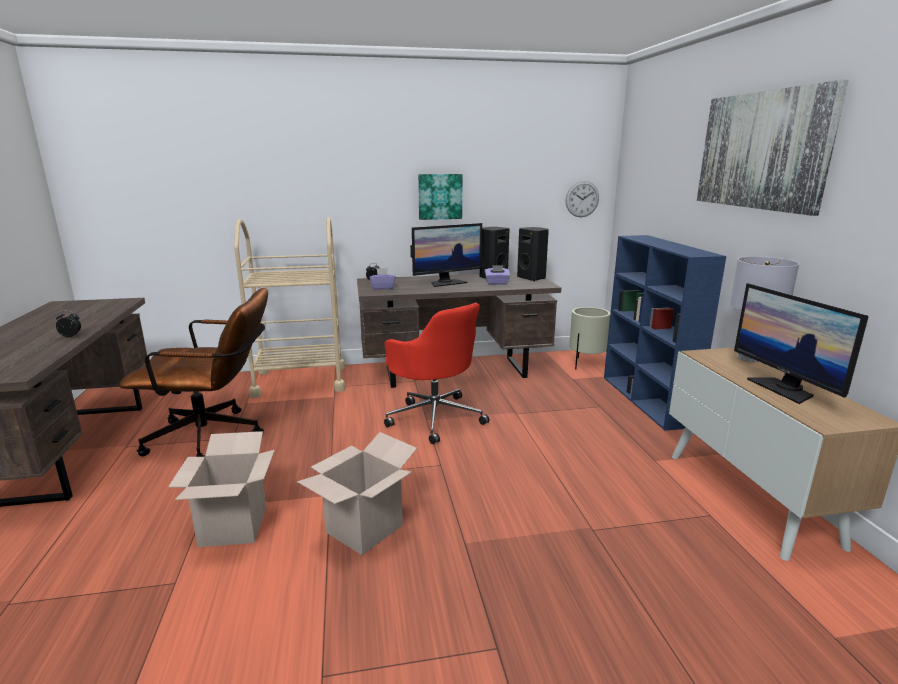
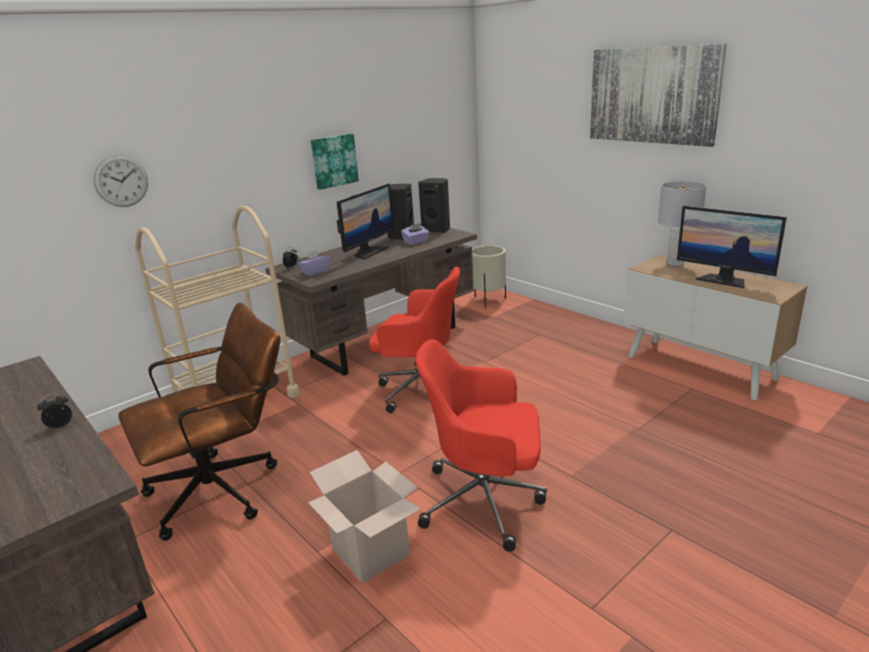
camera: 30 degrees left, 5 degrees up
cardboard box [297,432,417,555] -> red office chair [416,339,547,552]
wall clock [566,181,599,217] -> wall clock moved to [93,155,148,207]
blue bookcase [604,235,726,431] -> none

